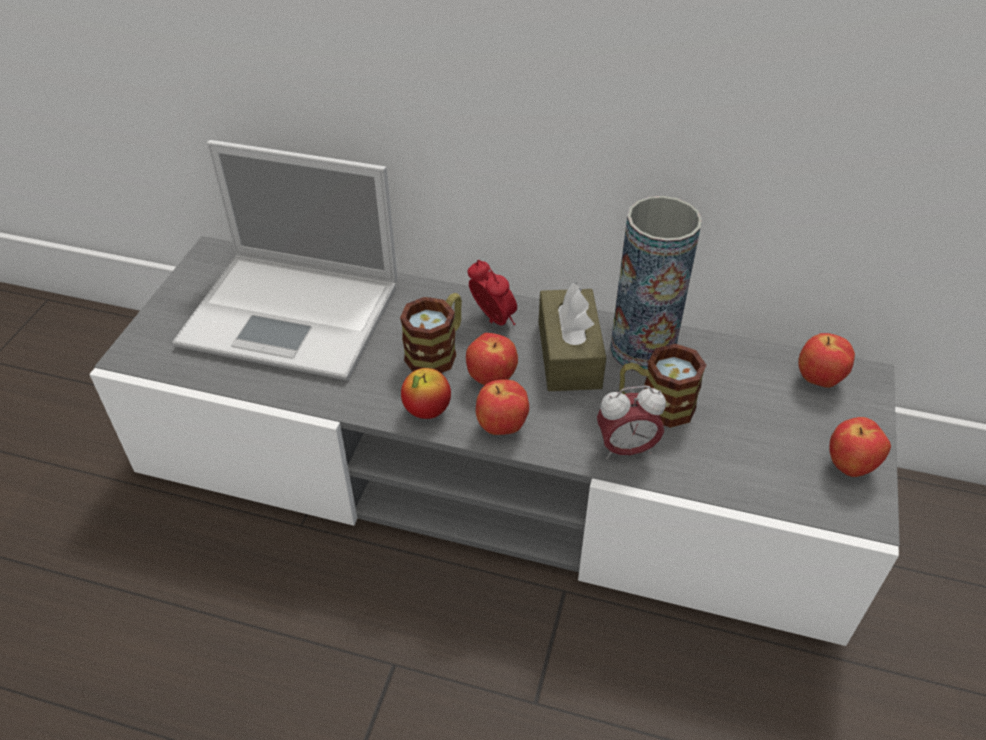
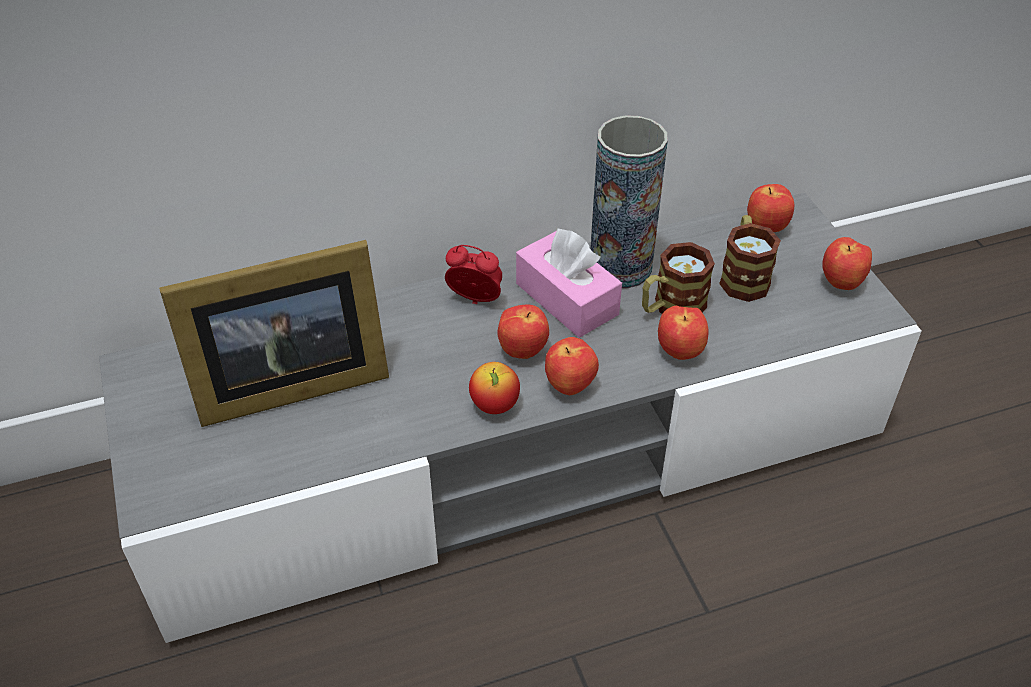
camera: 35 degrees left, 0 degrees up
laptop [172,140,398,381] -> picture frame [159,240,389,427]
mug [400,293,462,373] -> mug moved to [719,215,781,302]
brown tissue box [539,282,606,391] -> pink tissue box [516,229,622,338]
alarm clock [597,386,666,460] -> apple [658,306,709,360]

